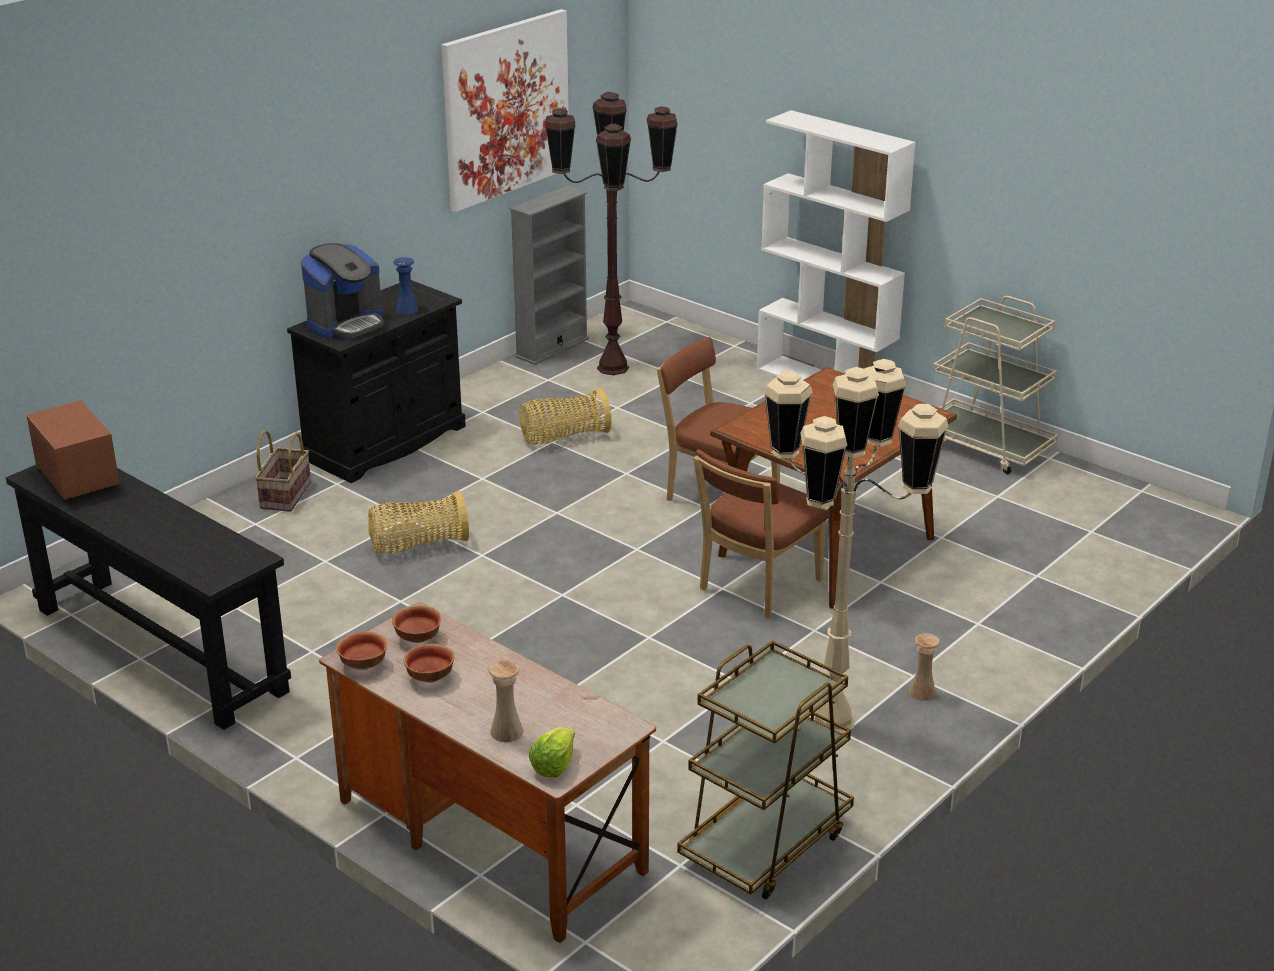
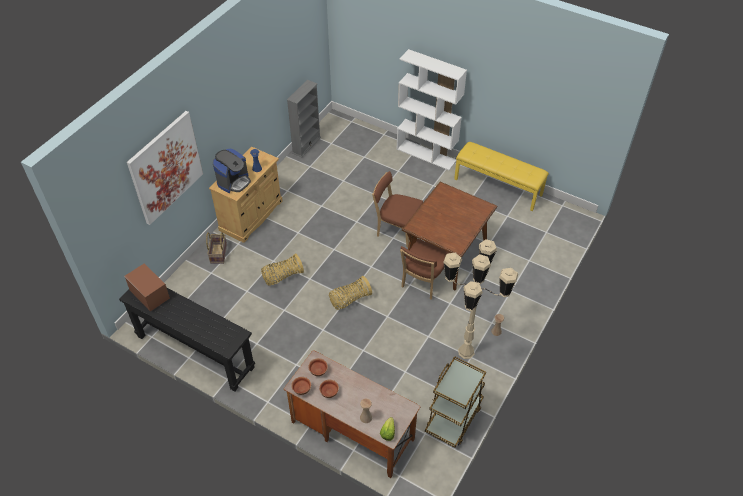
camera: 10 degrees left, 20 degrees up
black cabinet [287,280,466,483] -> beige cabinet [209,146,283,243]
picture [441,9,569,212] -> picture moved to [127,111,203,225]
basket [519,388,612,445] -> basket moved to [329,276,372,310]
brown floor lamp [545,92,678,375] -> none
beige cart [933,296,1058,474] -> yellow bench [454,142,549,211]

